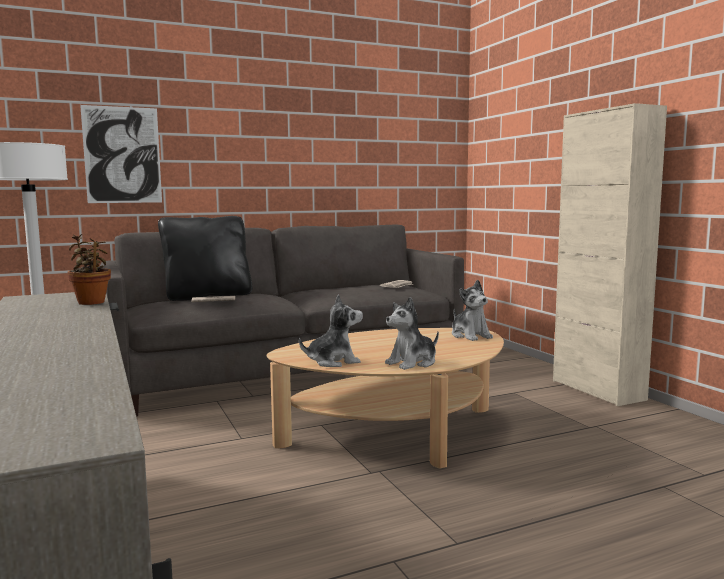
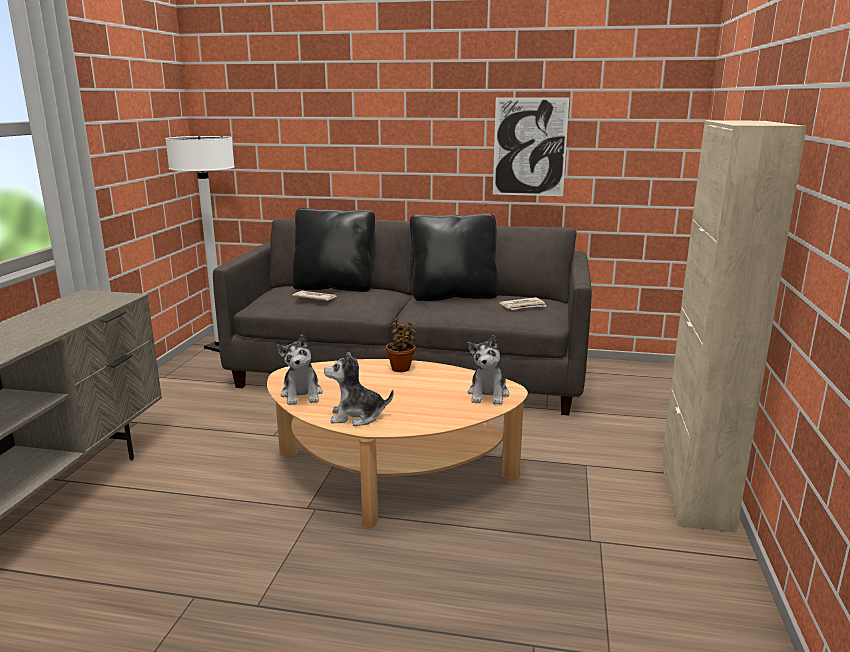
camera: 35 degrees right, 10 degrees up
potted plant [68,234,111,305] -> potted plant moved to [386,318,417,372]
picture [80,105,162,203] -> picture moved to [493,97,569,196]
plush toy [299,294,363,367] -> plush toy turned 60 degrees clockwise [277,334,323,405]
none -> black pillow [410,214,499,301]

